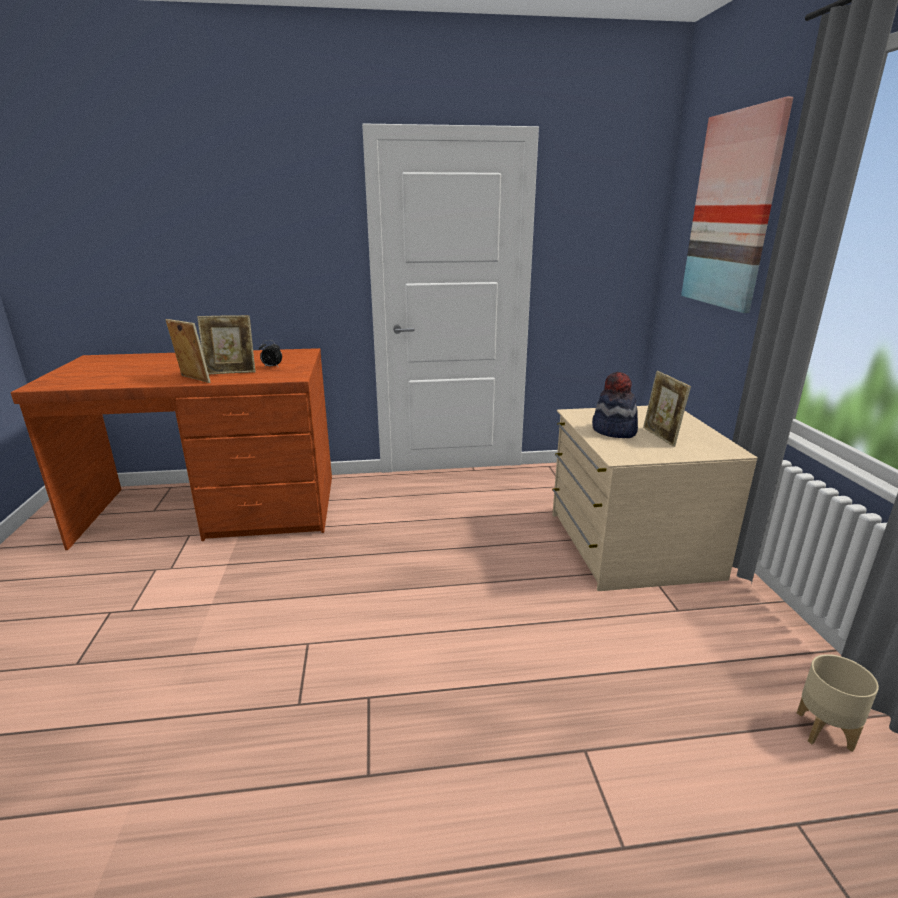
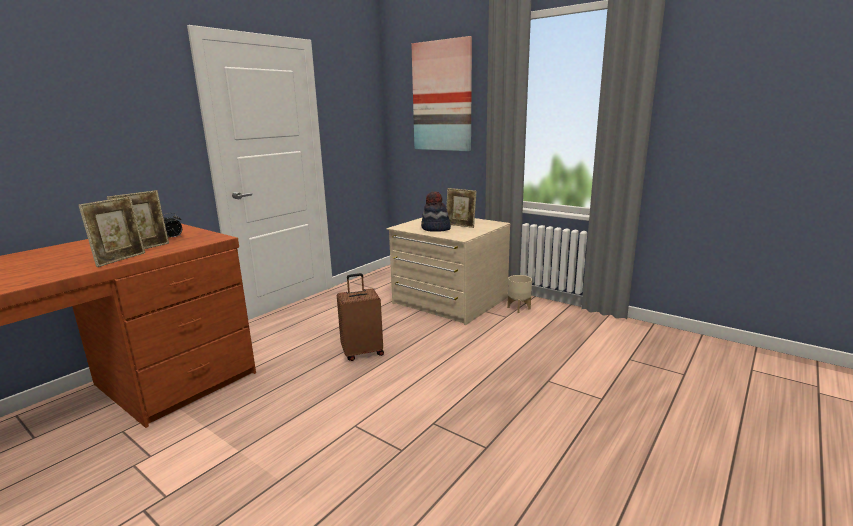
camera: 45 degrees left, 5 degrees down
picture frame [165,319,211,383] -> picture frame turned 120 degrees clockwise [78,197,145,267]
beige planter [797,654,879,752] -> beige planter moved to [507,275,532,313]
none -> brown suitcase [337,273,384,361]

